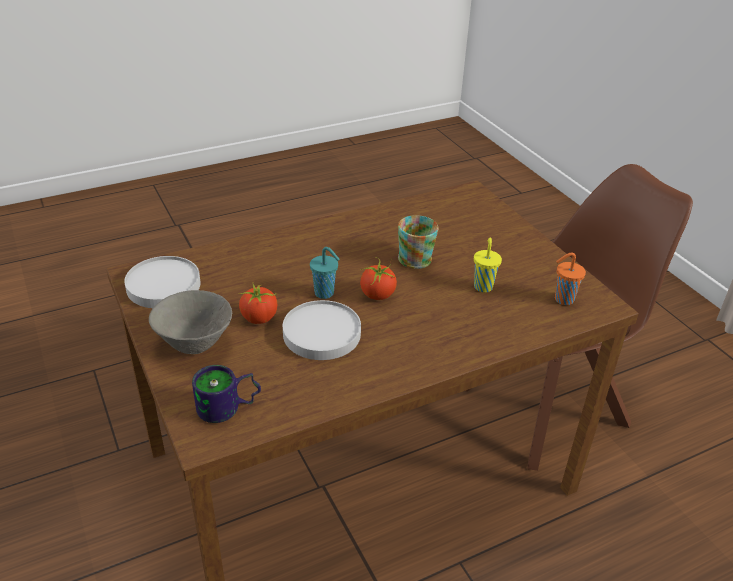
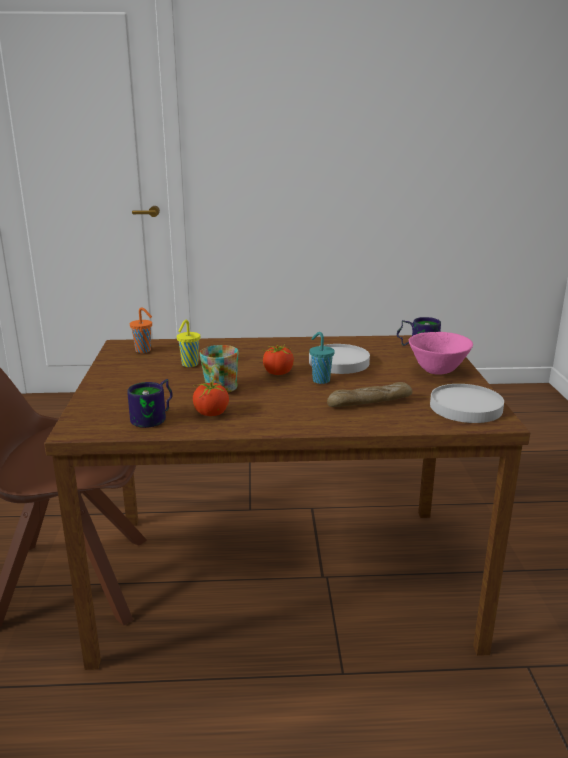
camera: 155 degrees left, 15 degrees down
grey bowl [149,290,232,354] -> pink bowl [409,332,473,374]
tomato [239,284,278,324] -> tomato moved to [193,376,229,416]
none -> mug [127,379,173,428]
none -> bread [327,382,412,407]

